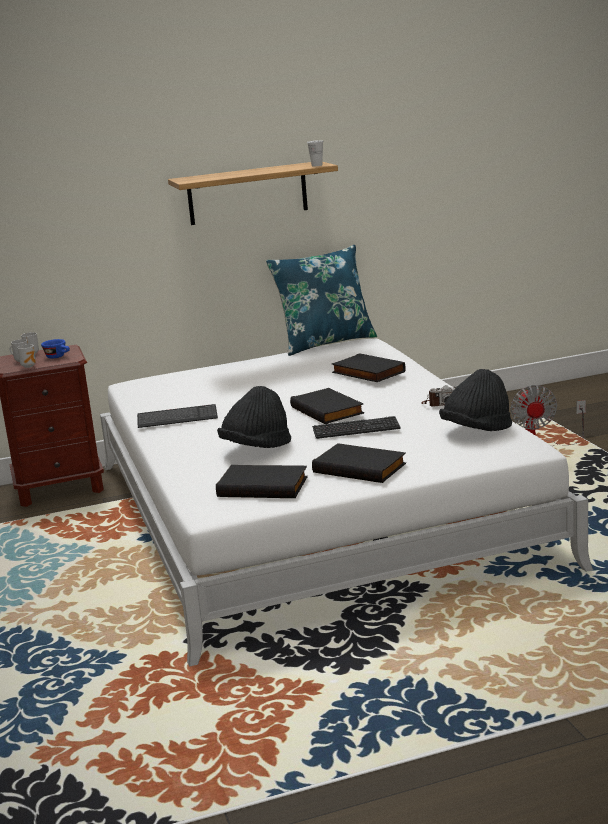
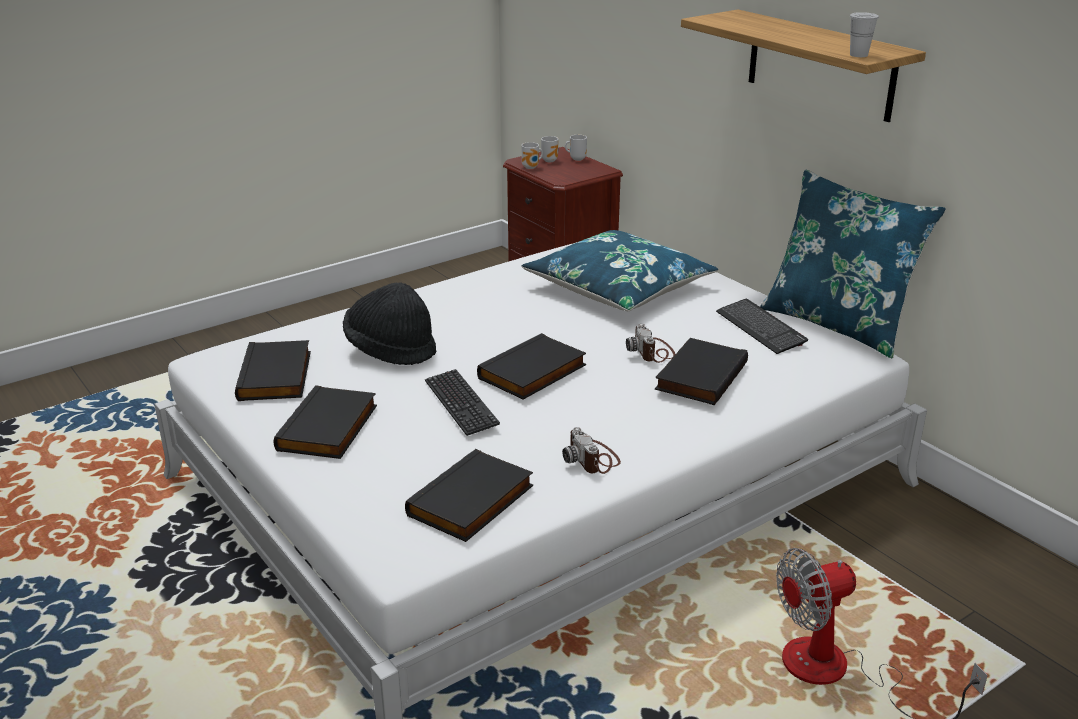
camera: 70 degrees right, 10 degrees up
blue cup [41,339,70,359] -> none
keyboard [137,404,218,428] -> keyboard moved to [716,299,808,354]
black hat [439,369,512,431] -> black book [405,449,533,542]
none -> blue pillow [522,230,718,311]
none -> camera [626,323,675,363]

